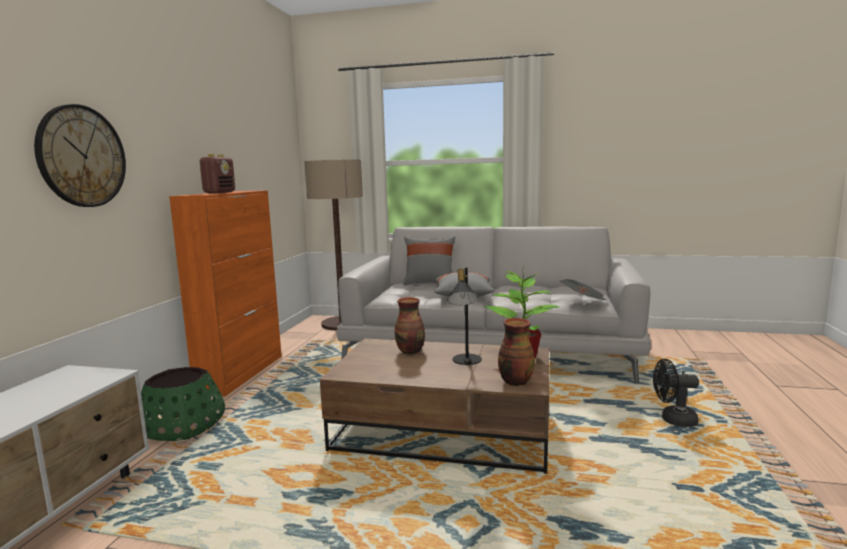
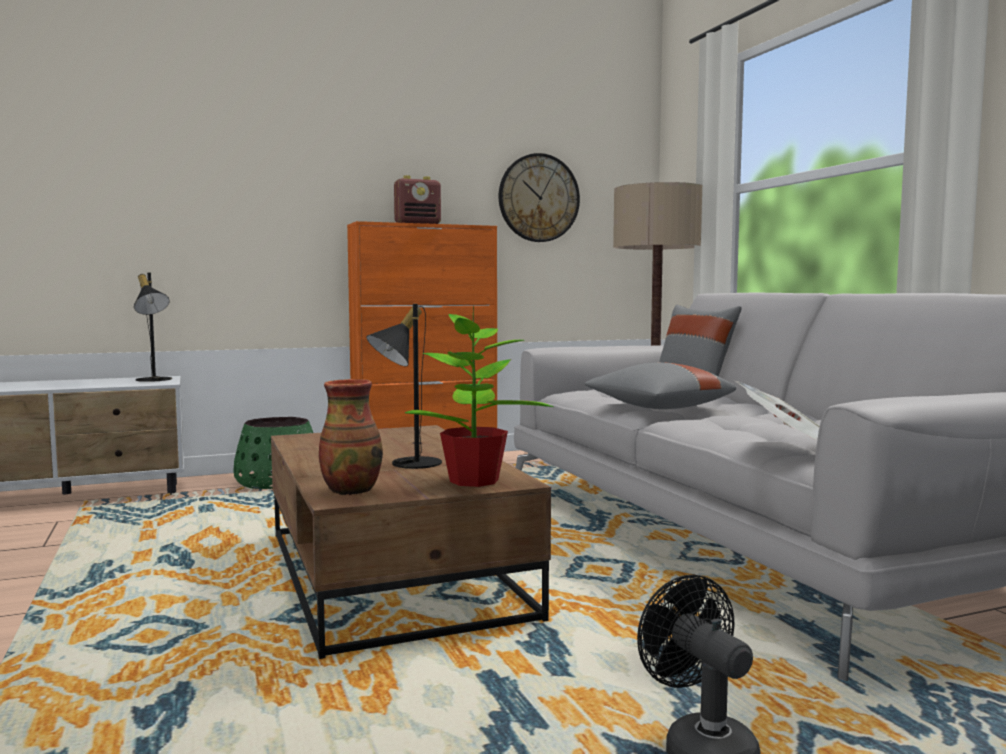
camera: 55 degrees right, 5 degrees down
wall clock [34,104,126,207] -> wall clock moved to [499,153,580,242]
vase [395,297,425,354] -> none
none -> black table lamp [134,272,172,382]

